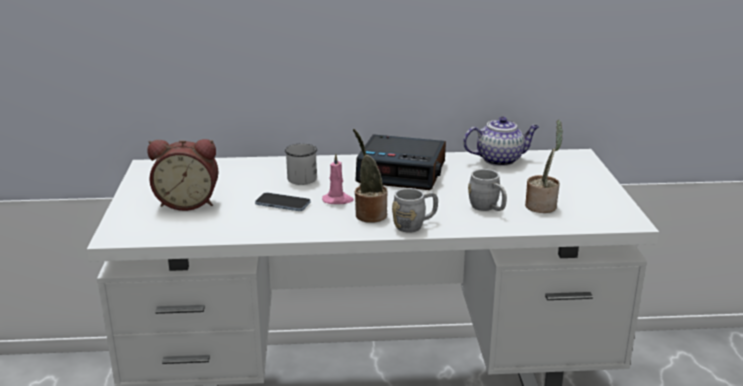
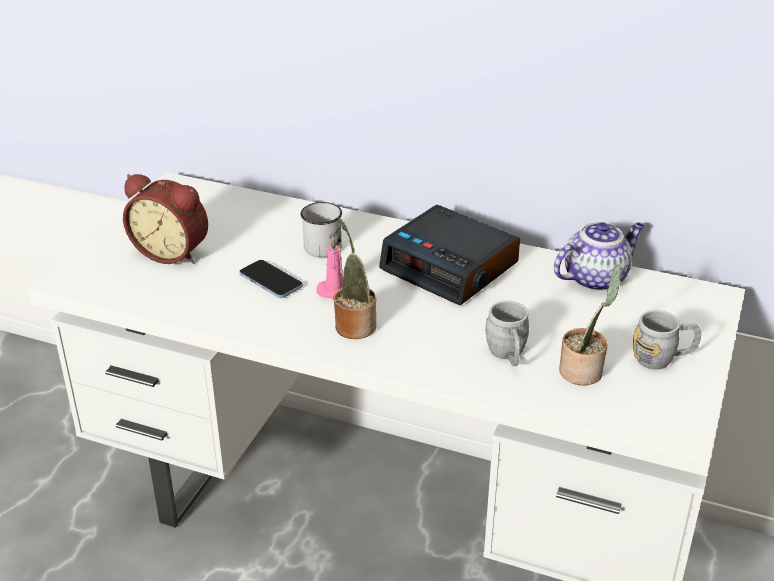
camera: 25 degrees right, 10 degrees up
grey mug [392,188,438,233] -> grey mug moved to [633,310,701,370]
teapot [463,117,539,166] -> teapot turned 45 degrees counterclockwise [554,222,644,291]

